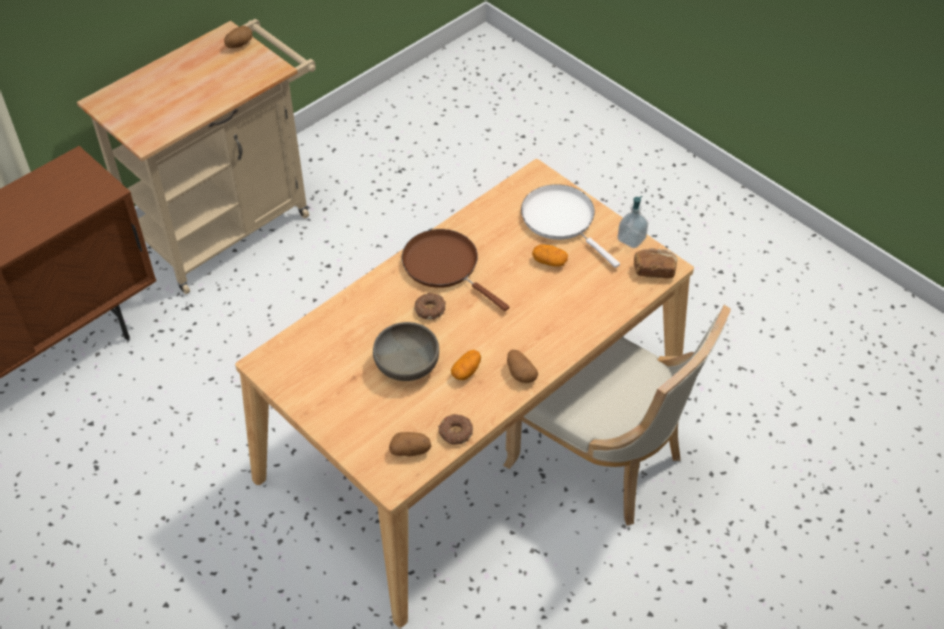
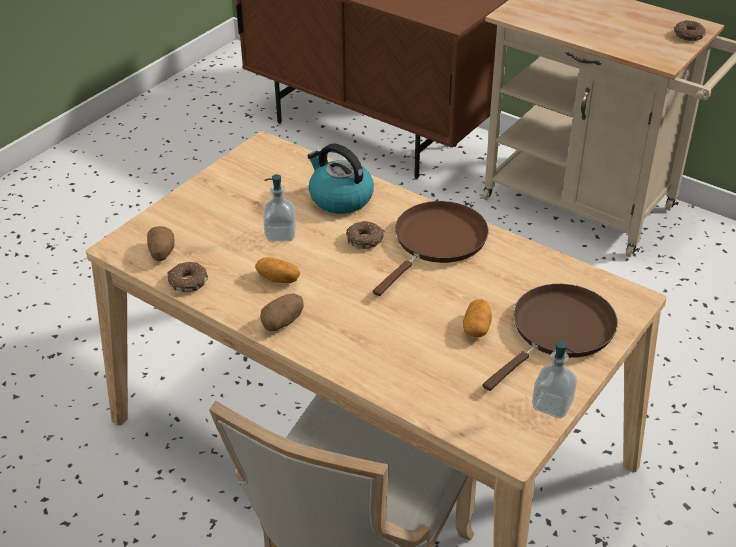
camera: 80 degrees right, 10 degrees down
potato [224,26,252,48] -> donut [674,20,706,41]
grey bowl [373,322,439,381] -> soap dispenser [263,174,296,242]
white frying pan [521,184,620,268] -> brown frying pan [483,284,618,391]
bread [634,248,677,278] -> none
none -> kettle [307,144,374,214]

